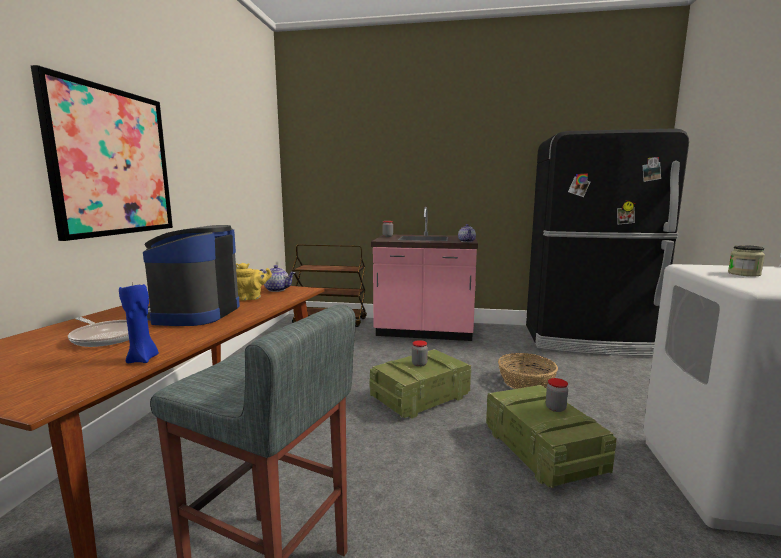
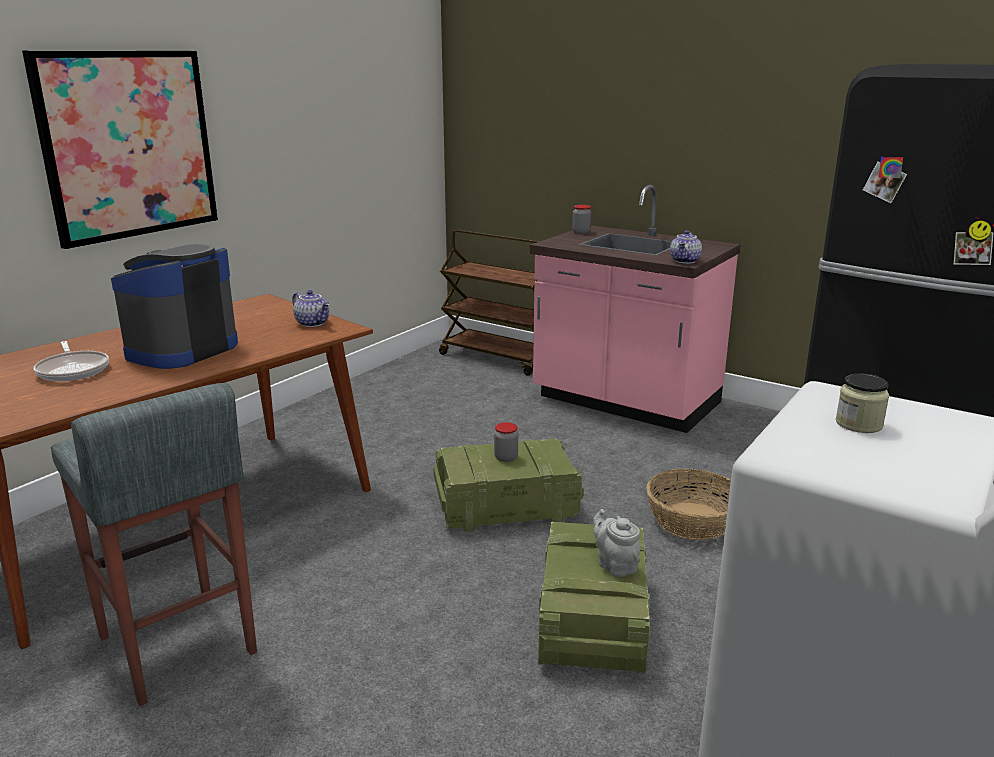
camera: 25 degrees right, 10 degrees up
blue candle [119,282,159,363] -> none
yellow teapot [236,263,272,301] -> none
jar [546,378,568,412] -> grey teapot [593,509,641,577]

